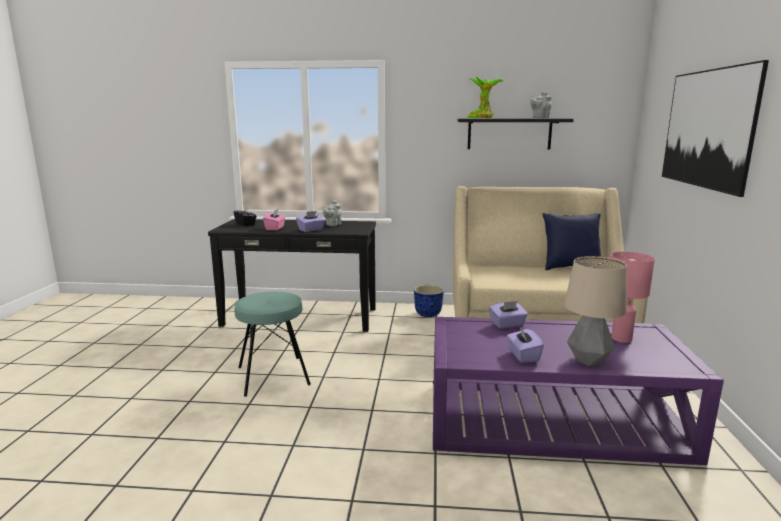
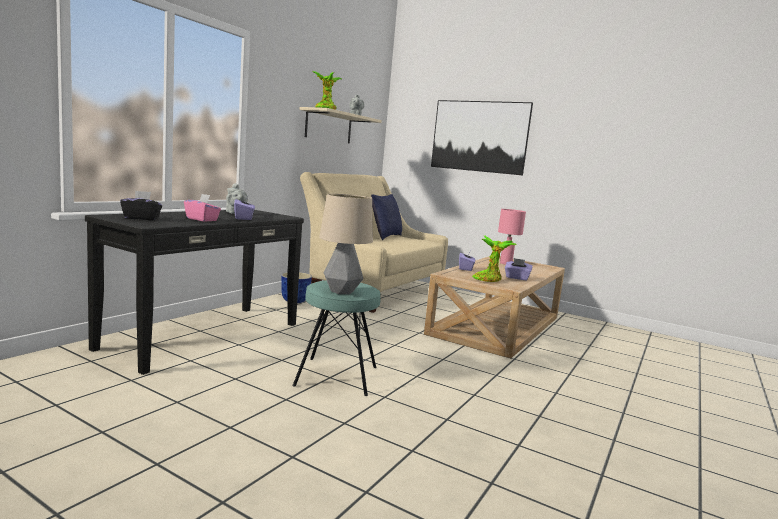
camera: 65 degrees left, 5 degrees down
purple coffee table [433,317,724,465] -> beige coffee table [424,256,565,358]
black shelf [457,119,574,150] -> beige shelf [299,107,382,143]
table lamp [564,256,627,366] -> table lamp moved to [319,194,373,294]
none -> potted plant [472,236,517,282]

